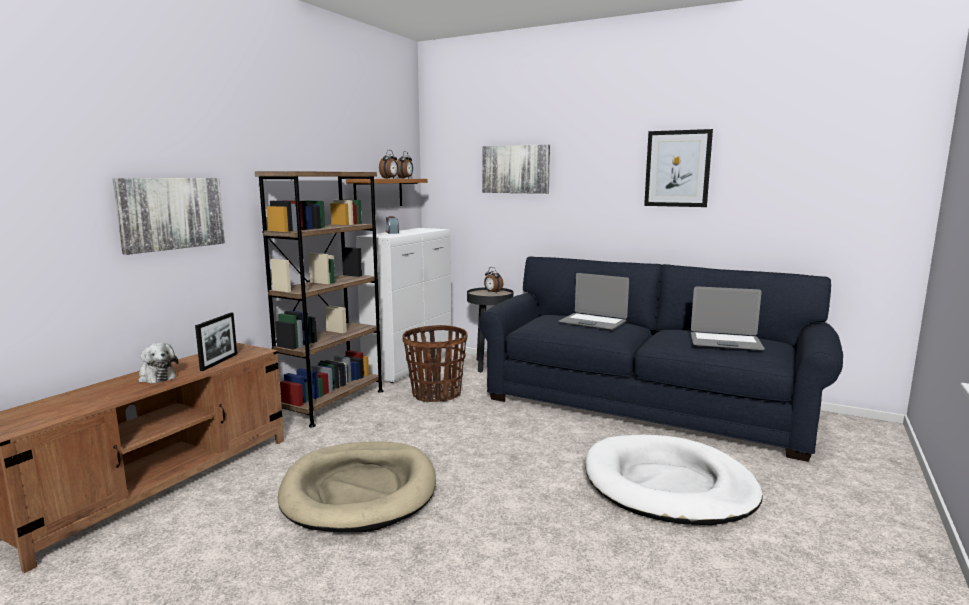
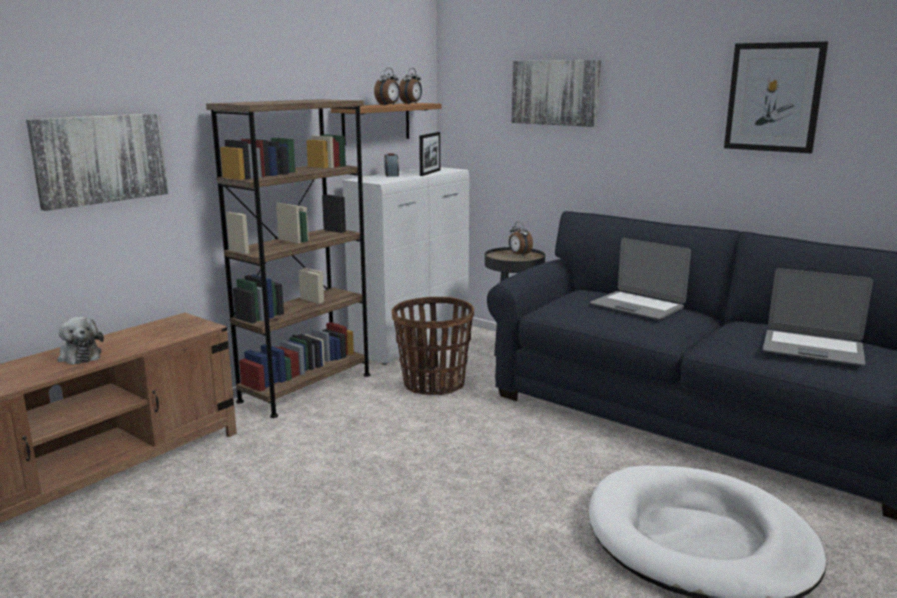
camera: 10 degrees right, 5 degrees up
picture frame [195,313,237,371] -> picture frame moved to [419,132,440,176]
beige dog bed [278,441,436,532] -> none

